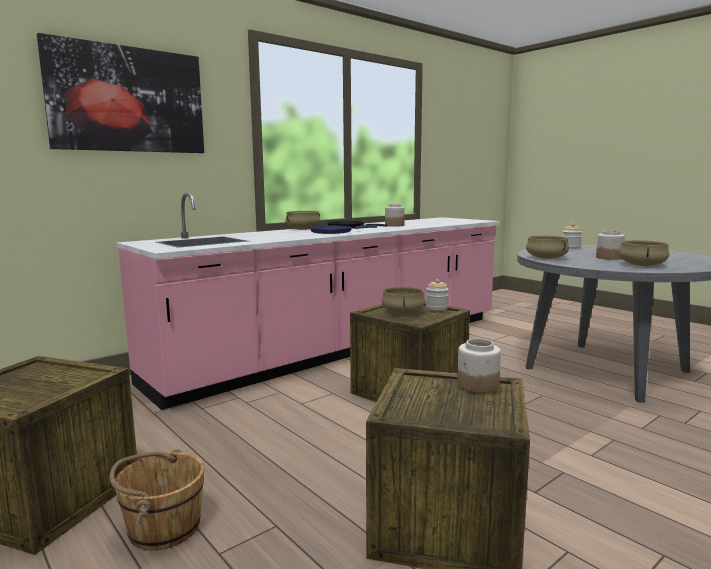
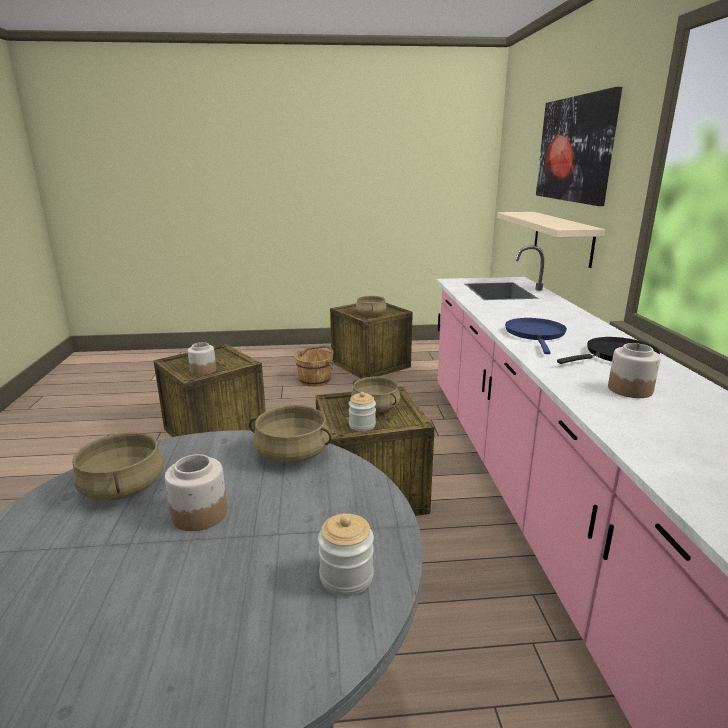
camera: 125 degrees right, 10 degrees up
beige cooking pot [285,211,320,230] -> beige cooking pot moved to [356,296,387,316]
none -> beige shelf [497,212,605,268]

